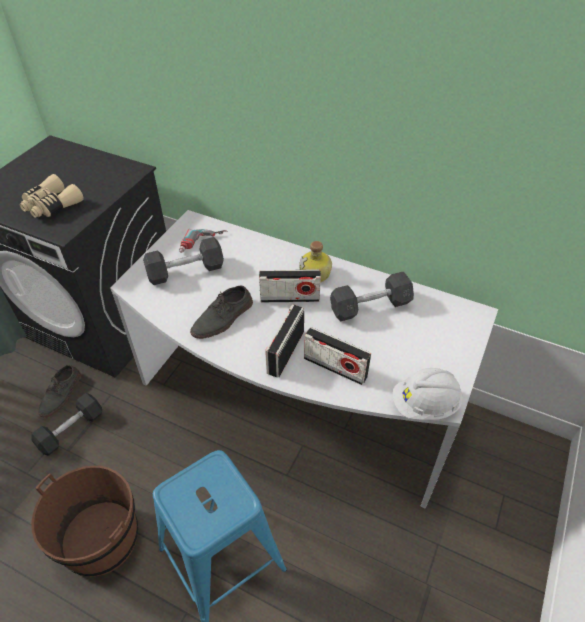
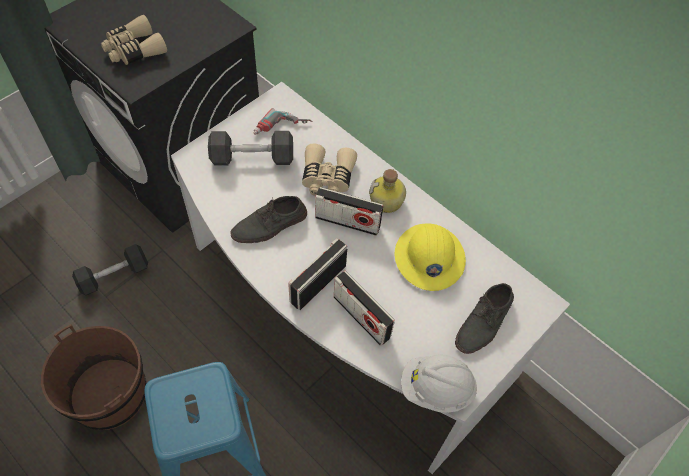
camera: 15 degrees right, 10 degrees up
grey shoe [38,365,81,417] -> grey shoe moved to [455,283,514,354]
grey dumbbell [330,271,414,322] -> yellow hard hat [395,223,466,291]
none -> beige binoculars [302,143,357,196]

